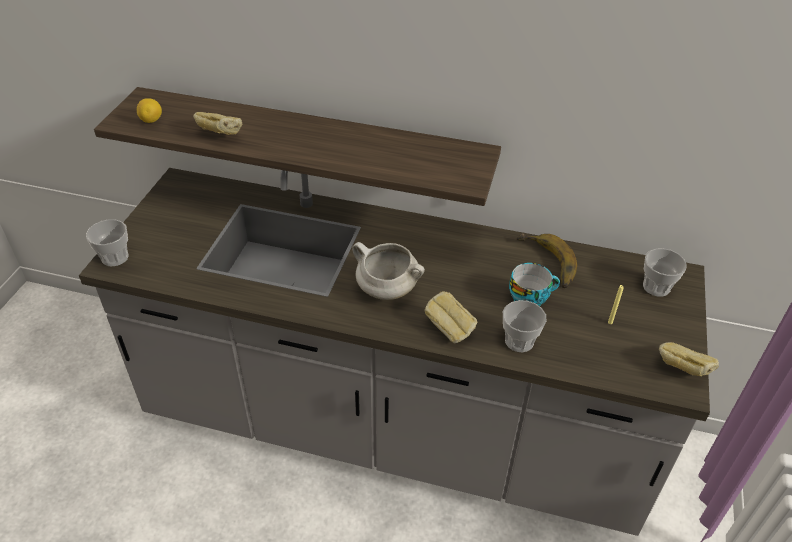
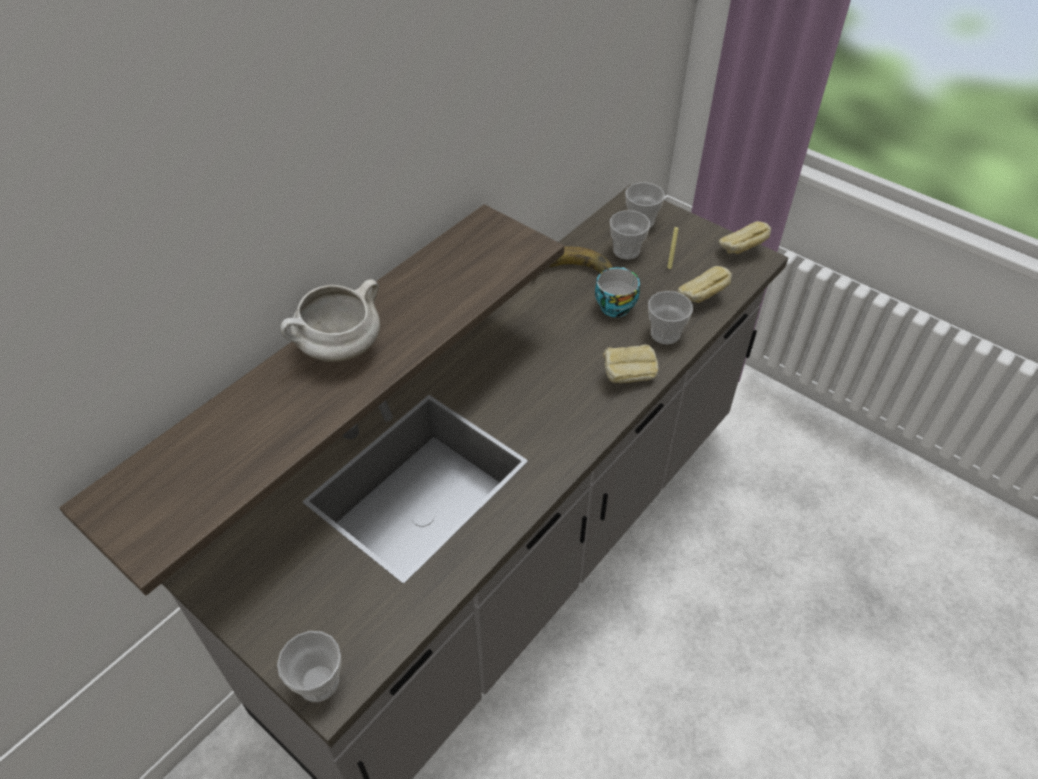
camera: 65 degrees left, 5 degrees up
lemon [137,98,162,123] -> none
bread [193,112,242,135] -> bread moved to [678,266,732,303]
white cooking pot [352,242,425,300] -> white cooking pot moved to [280,279,380,362]
none -> cup [610,210,650,259]

